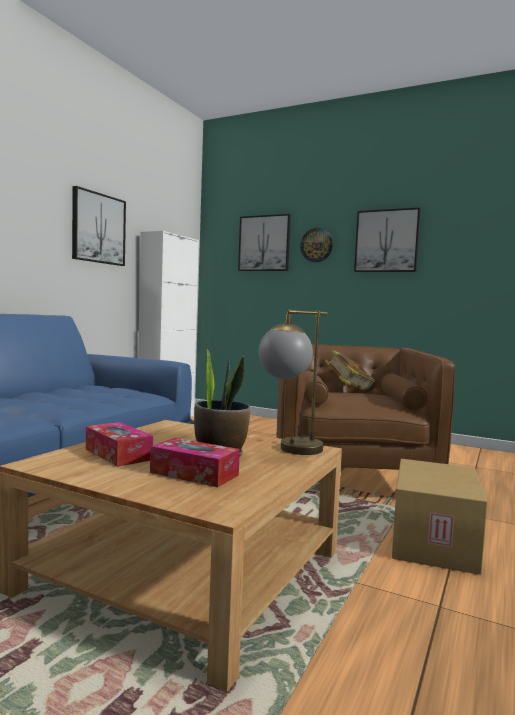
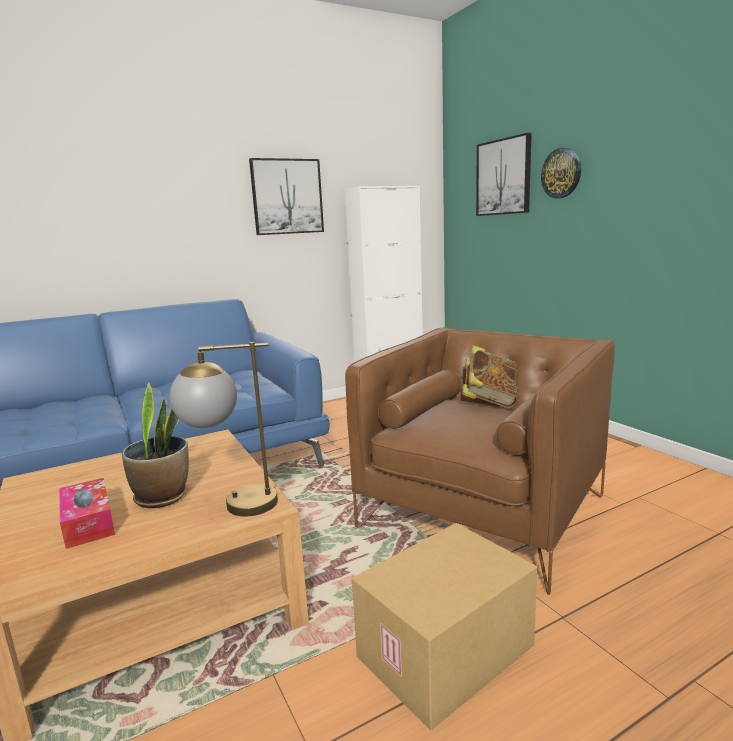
camera: 35 degrees right, 10 degrees up
tissue box [86,422,153,467] -> none
picture [354,208,420,272] -> none

